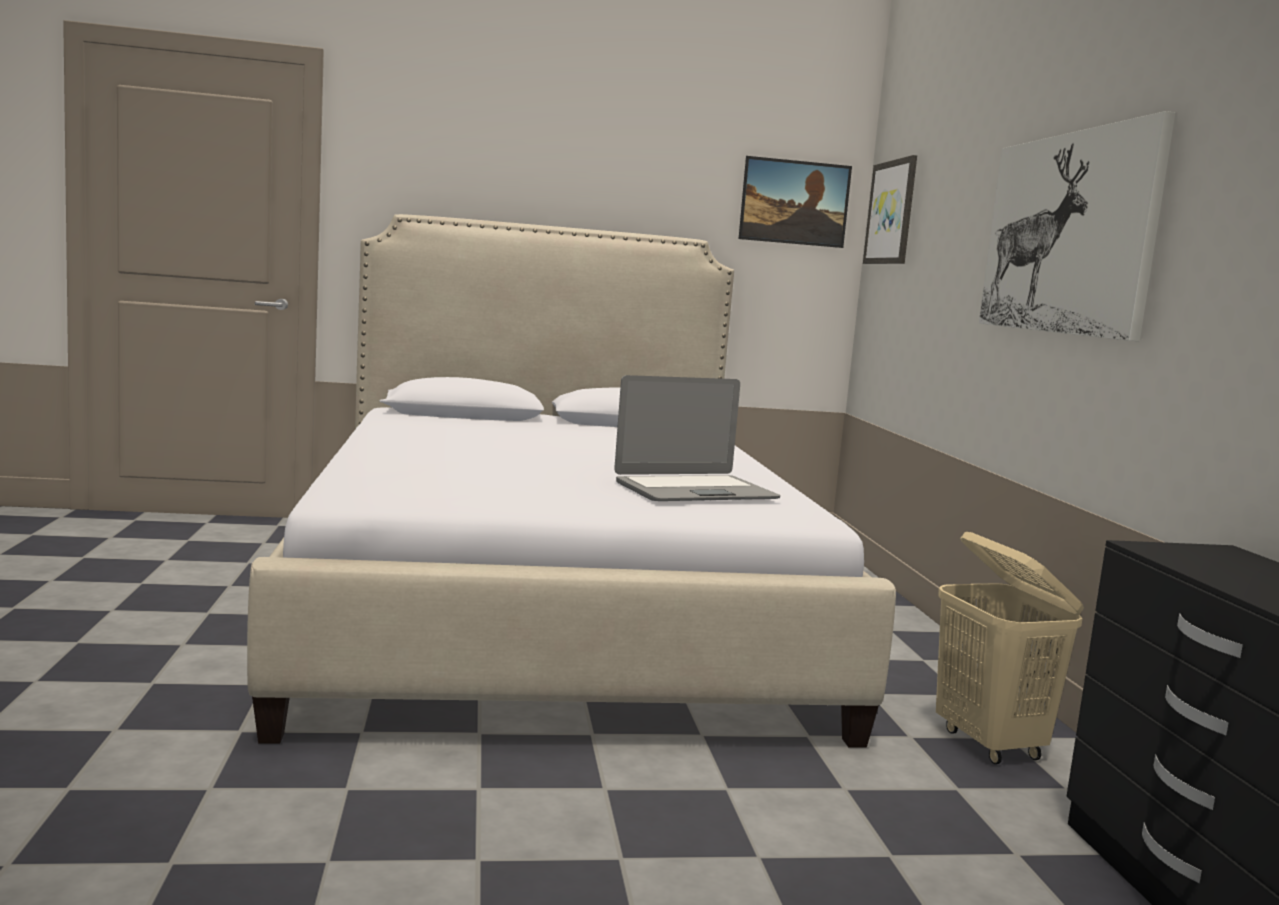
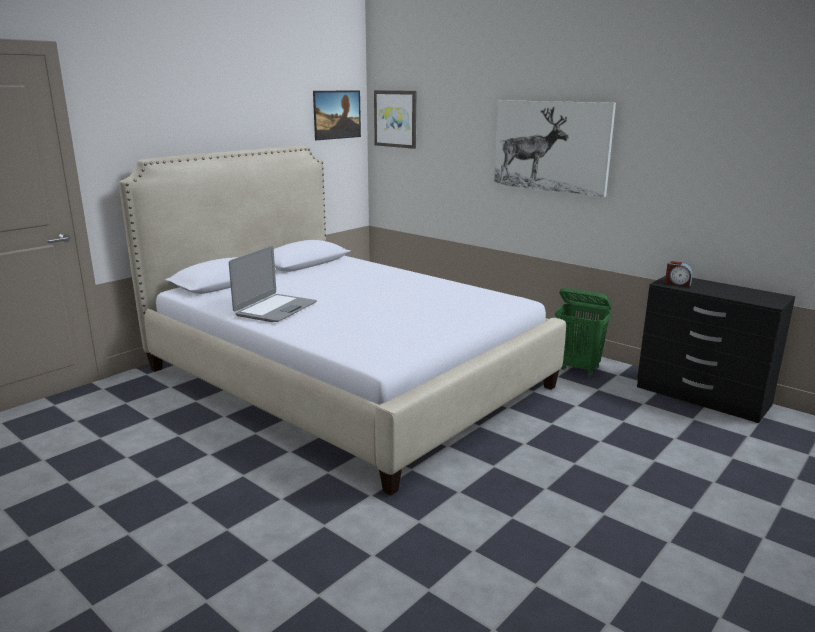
camera: 40 degrees left, 10 degrees up
laptop [614,375,780,501] -> laptop moved to [229,246,317,322]
beige laundry basket [936,532,1084,764] -> green laundry basket [555,288,611,376]
none -> alarm clock [665,261,693,287]

